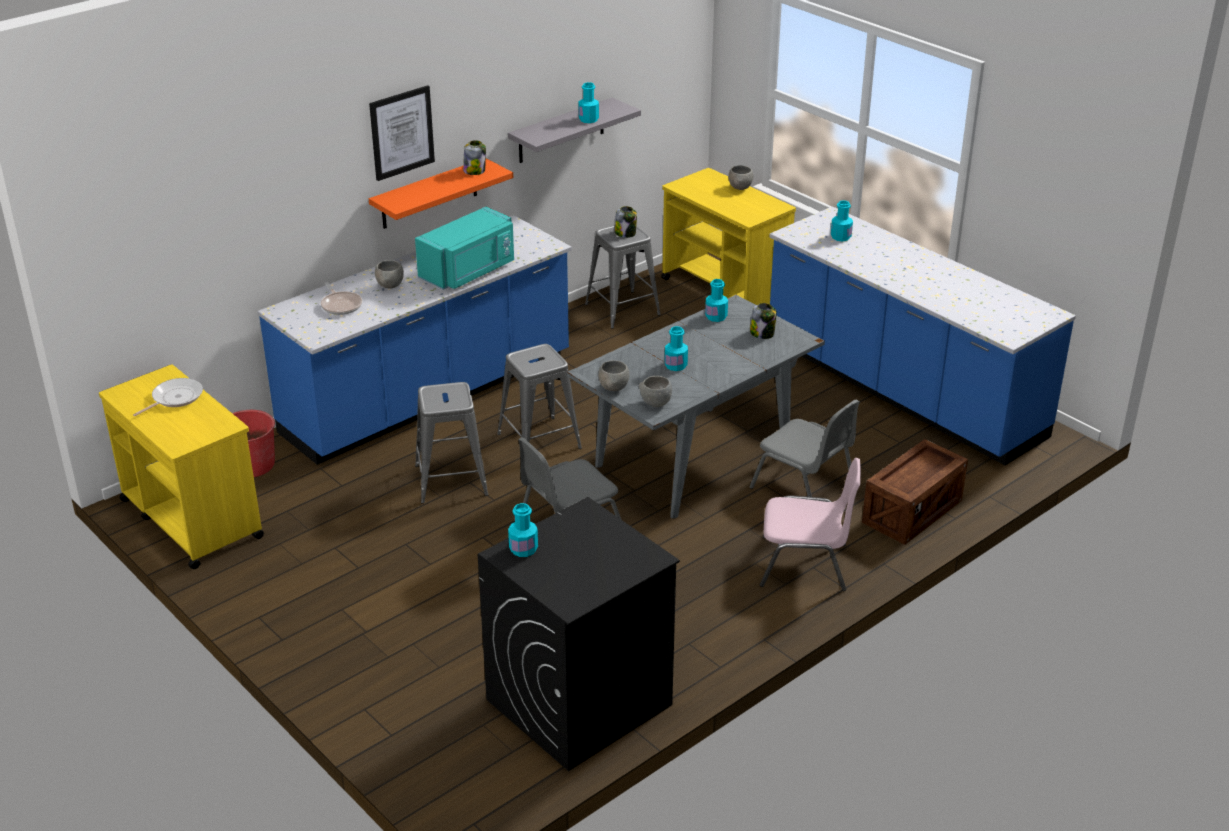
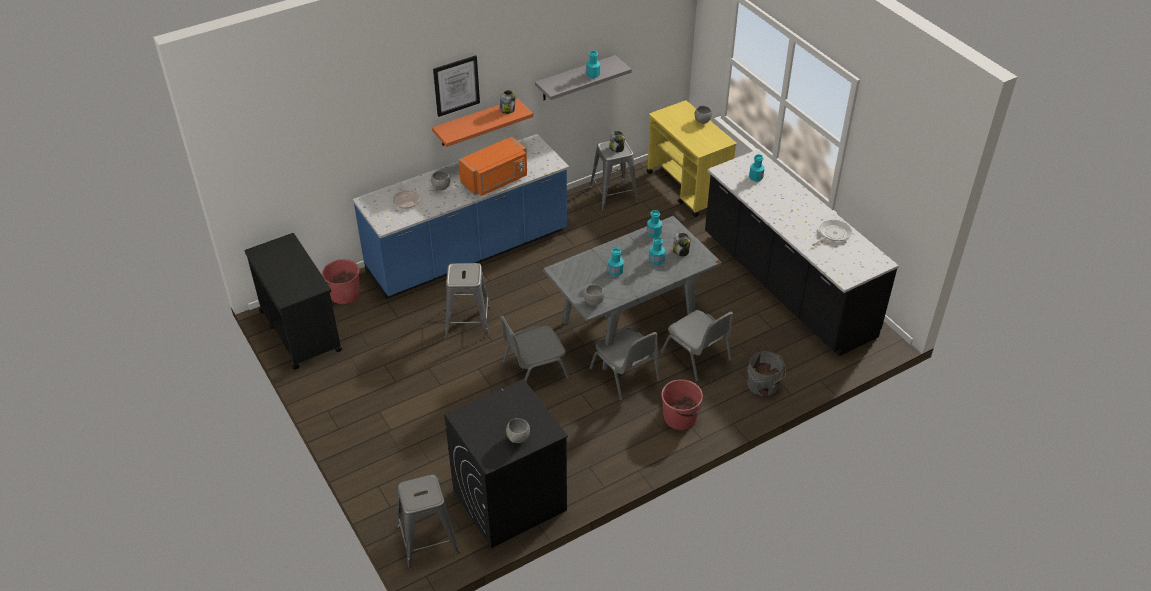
camera: 10 degrees right, 10 degrees up
yellow cart [99,365,264,569] -> black cart [245,233,342,370]
frying pan [133,378,203,416] -> frying pan moved to [813,220,852,246]
turquoise microwave [415,207,514,290] -> orange microwave [459,136,527,196]
grey stool [497,344,582,449] -> grey stool moved to [397,474,459,568]
turquoise bottle [508,503,538,557] -> turquoise bottle moved to [649,237,665,265]
grey bowl [598,360,629,391] -> grey bowl moved to [506,418,530,443]
pink chair [760,458,861,591] -> red bucket [661,379,703,430]
blue counter [769,206,1076,465] -> black counter [705,149,899,356]
crate [862,439,968,545] -> grey bucket [747,351,786,397]
none -> grey chair [589,328,660,401]

